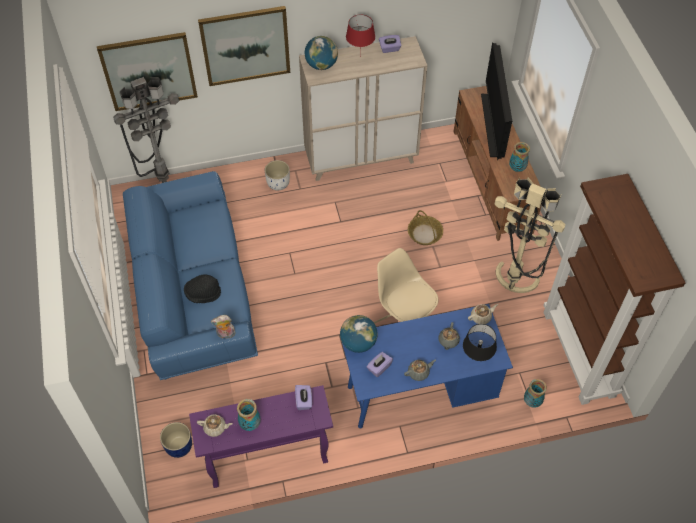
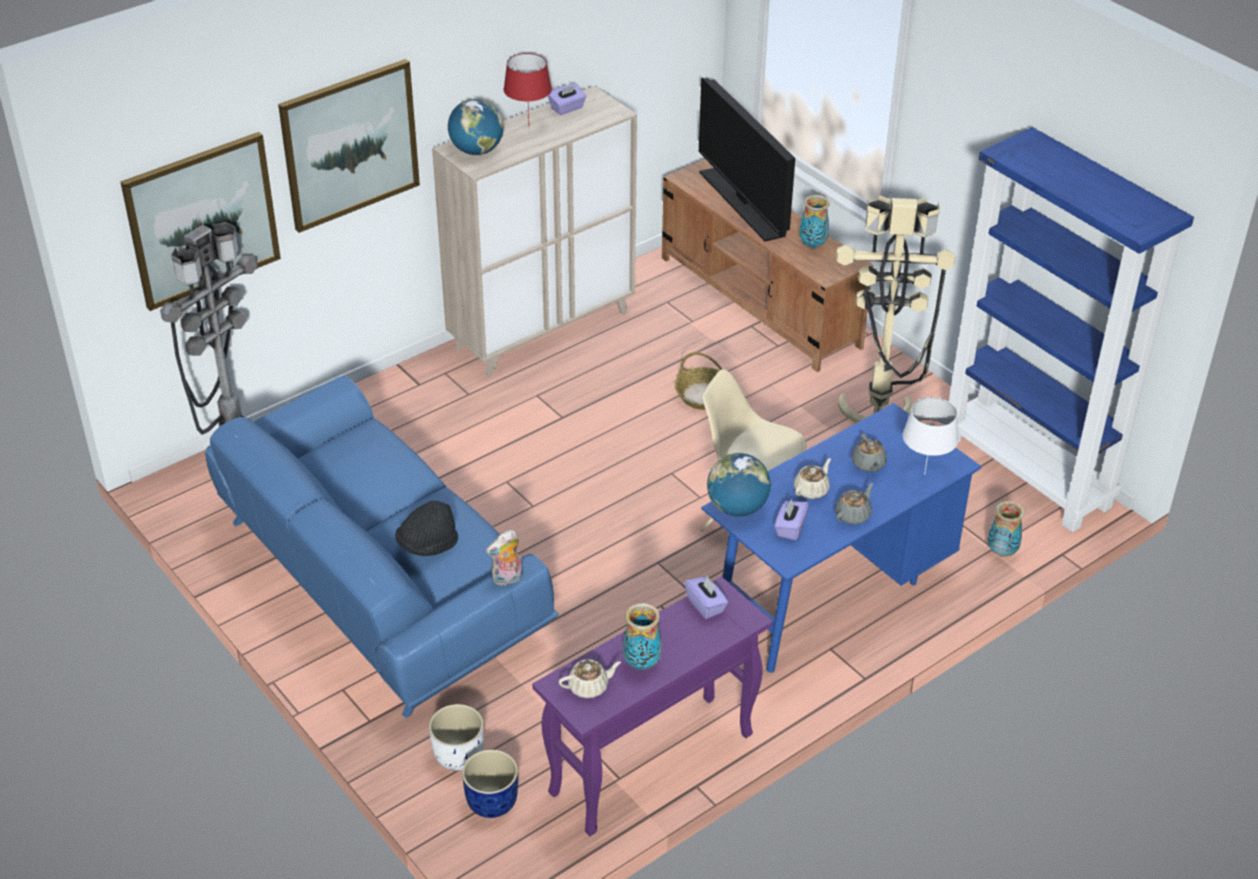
camera: 25 degrees left, 15 degrees down
white planter [265,160,290,191] -> white planter moved to [429,704,484,771]
black table lamp [463,324,497,361] -> white table lamp [903,397,958,475]
beige teapot [468,304,498,324] -> beige teapot moved to [794,458,831,499]
brown bookcase [543,174,686,405] -> blue bookcase [941,127,1194,532]

